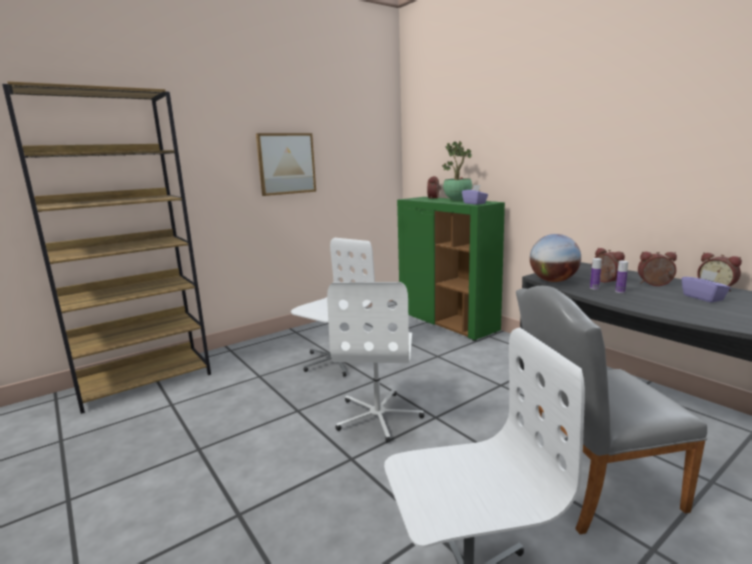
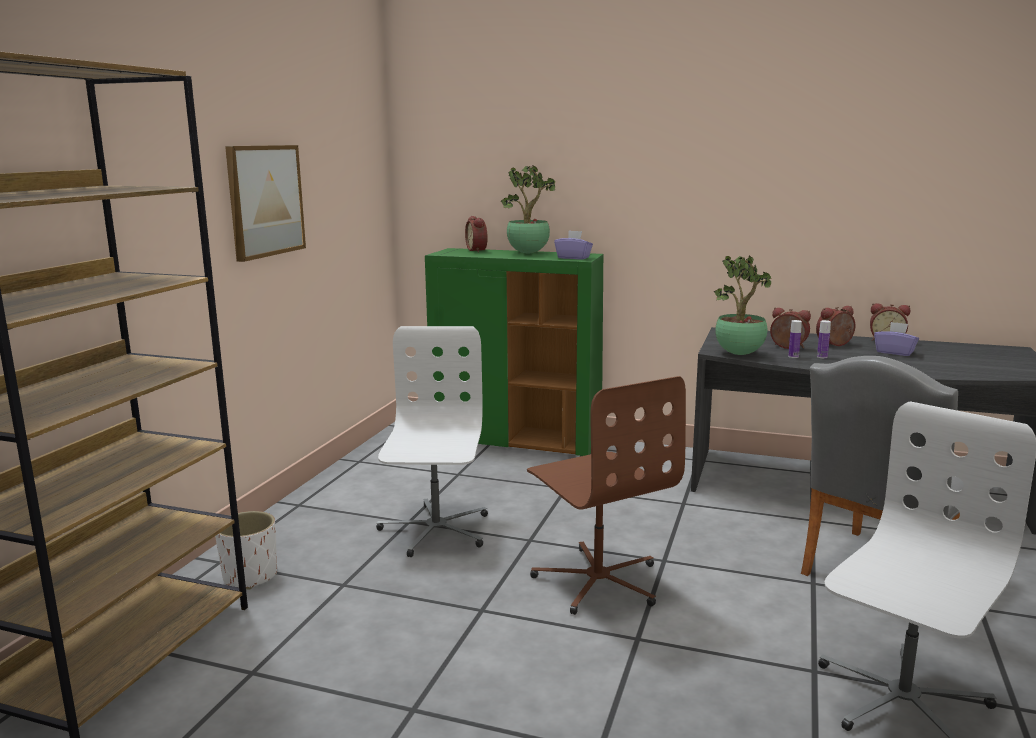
camera: 35 degrees left, 0 degrees up
white office chair [327,282,424,443] -> brown office chair [527,376,686,615]
globe [530,234,581,282] -> potted plant [714,255,771,355]
none -> white planter [215,511,277,590]

